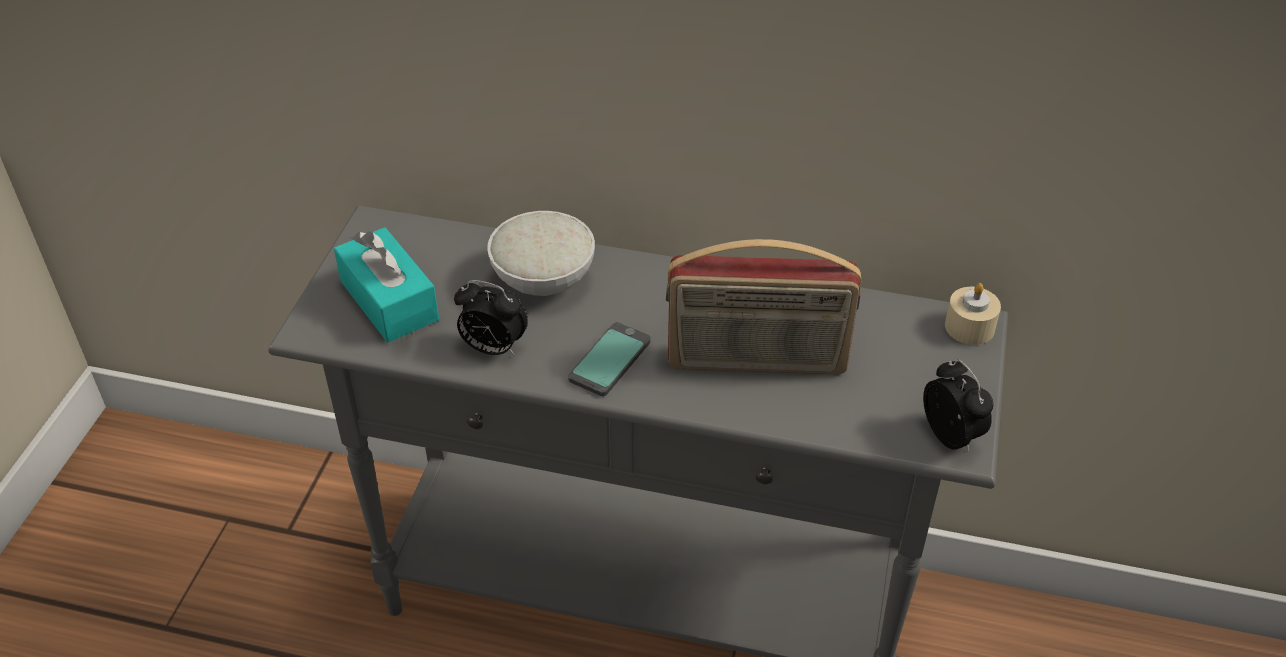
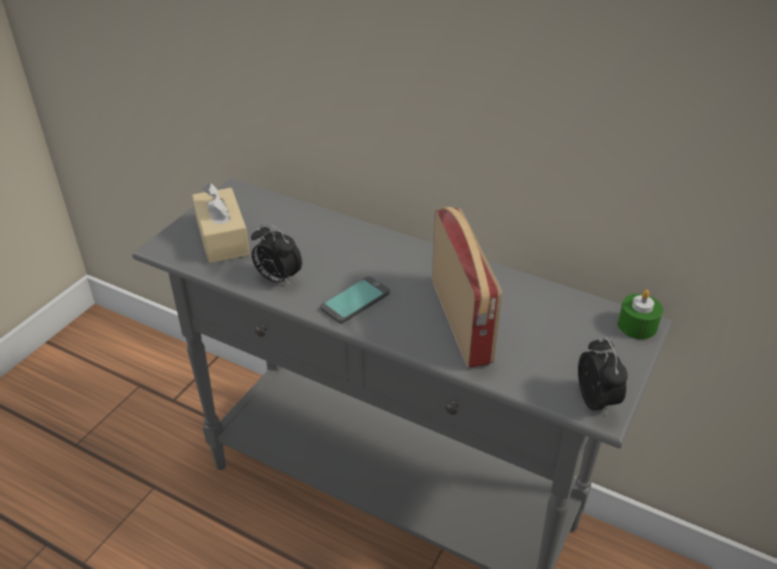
camera: 15 degrees right, 5 degrees down
turquoise tissue box [334,227,439,342] -> beige tissue box [192,182,250,263]
white bowl [487,211,595,296] -> none
radio [666,239,861,374] -> radio turned 120 degrees counterclockwise [432,207,502,368]
beige candle [945,283,1001,345] -> green candle [617,289,663,339]

